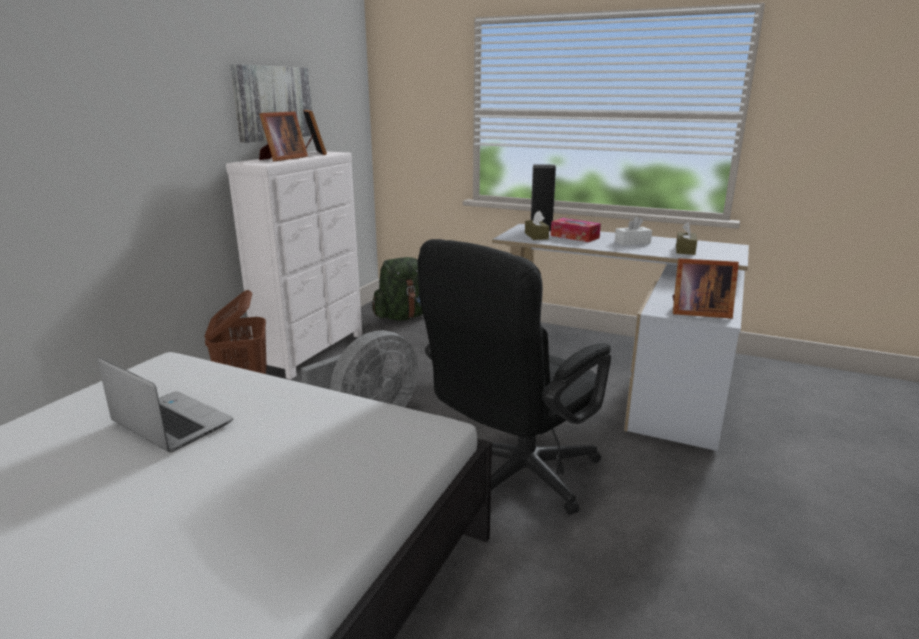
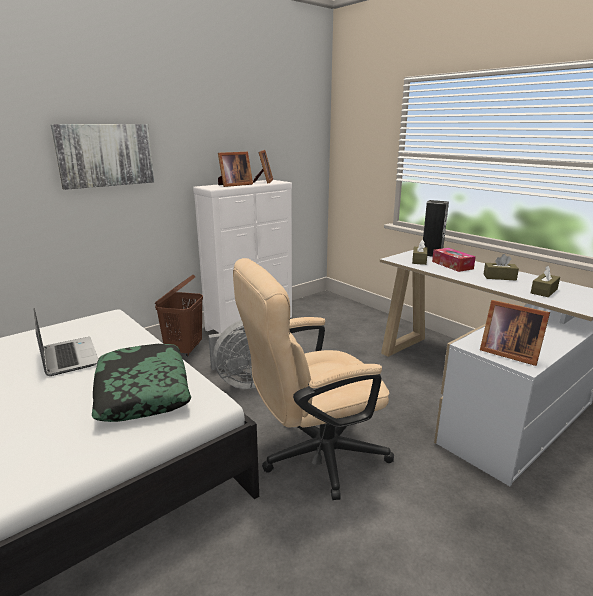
camera: 25 degrees right, 0 degrees up
picture [231,64,313,143] -> picture moved to [51,124,154,190]
green backpack [372,257,423,321] -> none
black office chair [417,239,611,515] -> beige office chair [233,258,394,500]
white tissue box [615,216,652,246] -> brown tissue box [484,254,519,280]
none -> pillow [92,344,191,422]

